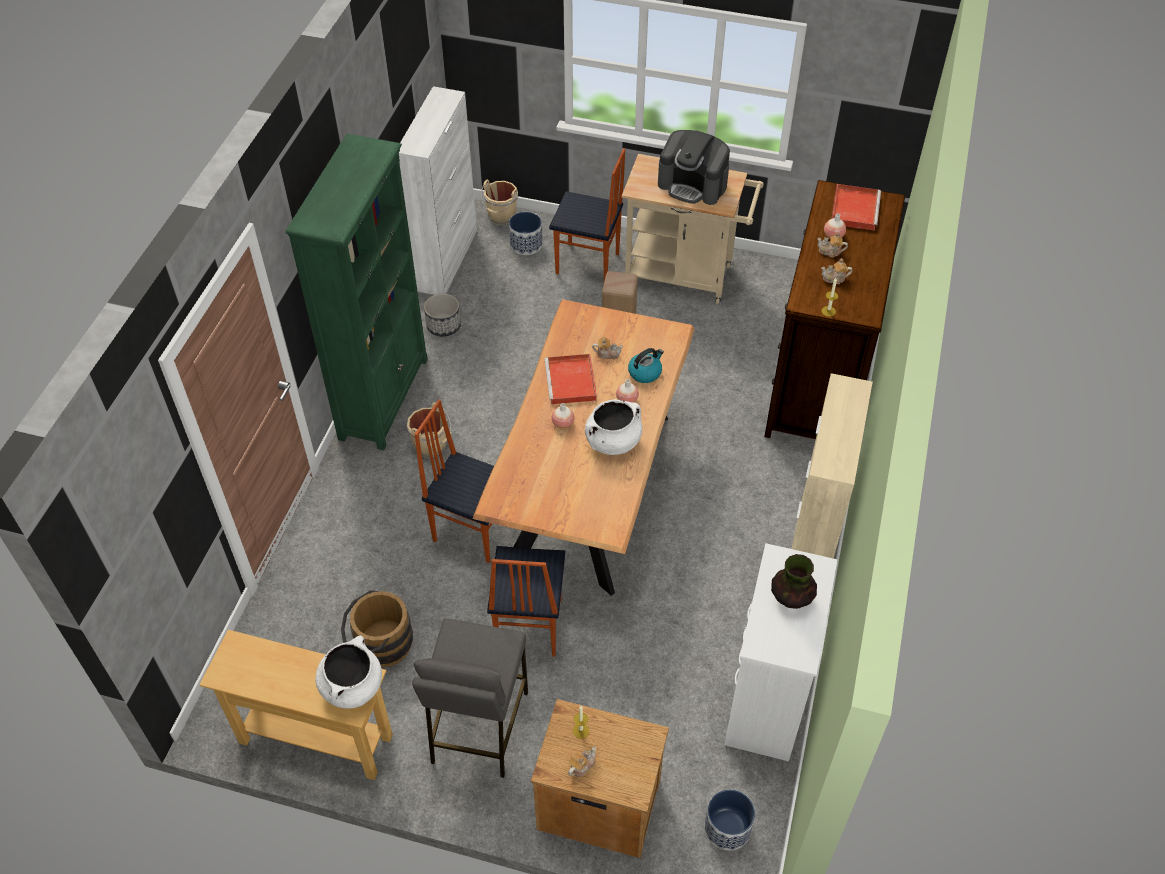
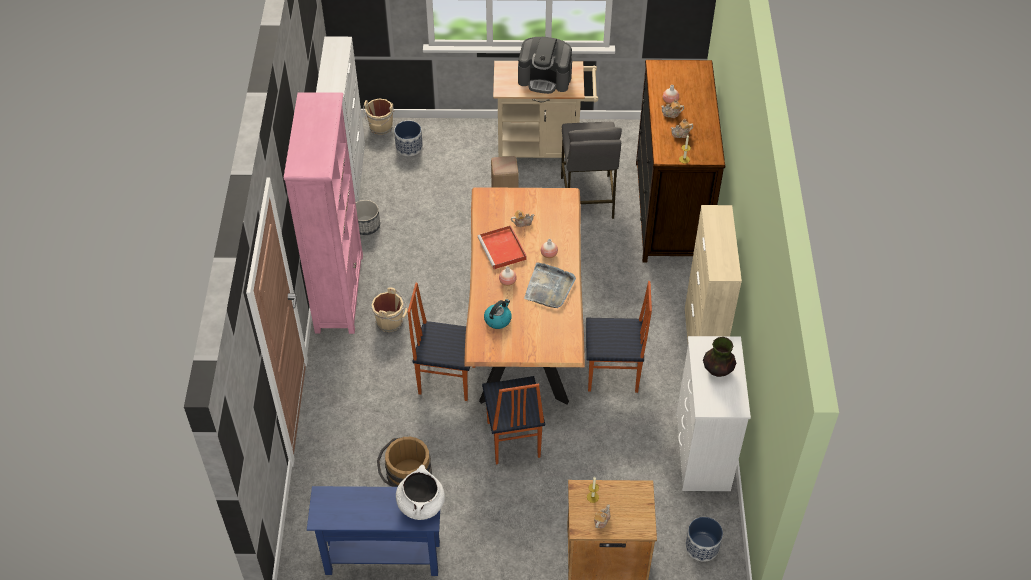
camera: 15 degrees left, 0 degrees up
beige console table [199,630,393,780] -> blue console table [307,486,440,576]
green bookcase [286,134,428,450] -> pink bookcase [284,92,363,334]
grey stool [412,618,528,778] -> grey stool moved to [561,122,622,219]
chair [549,148,625,281] -> chair moved to [586,281,652,393]
white cooking pot [585,399,643,455] -> grey tray [524,262,576,308]
kettle [628,348,664,383] -> kettle moved to [484,299,512,329]
red tray [832,184,881,231] -> none

